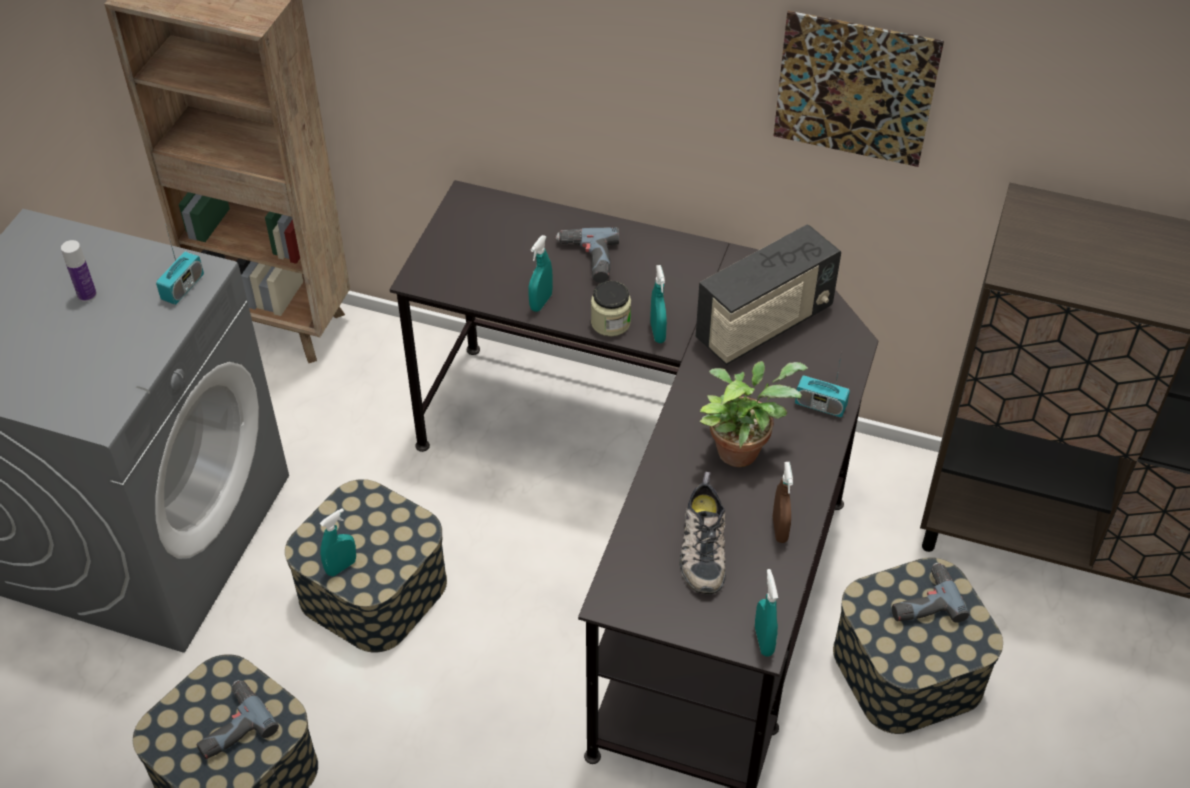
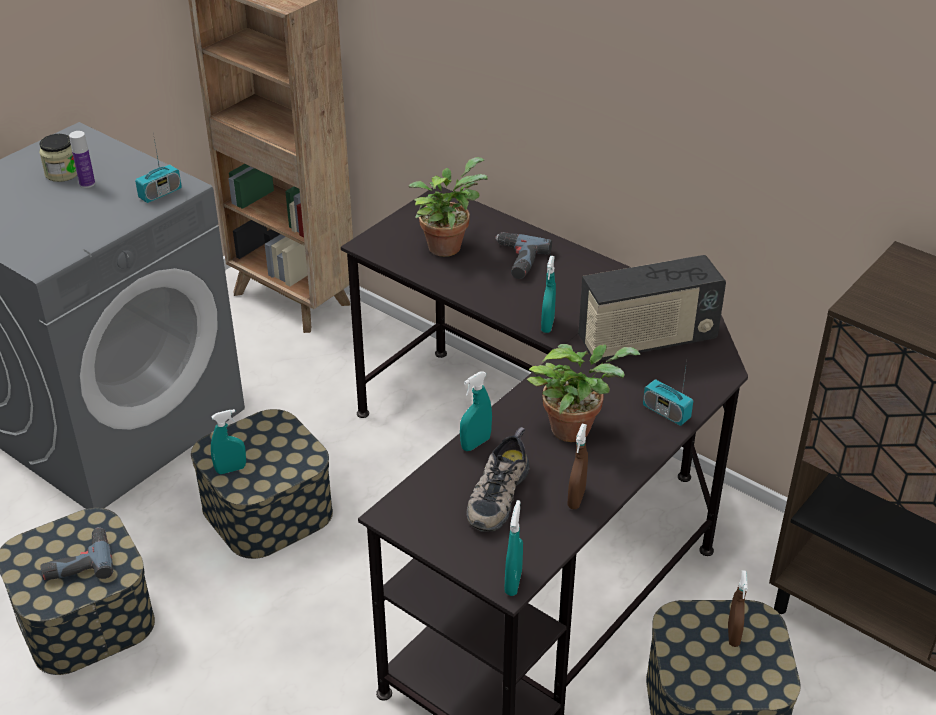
camera: 20 degrees right, 10 degrees down
turquoise spray bottle [528,235,553,312] -> turquoise spray bottle moved to [460,371,492,451]
jar [591,281,631,336] -> jar moved to [39,134,77,182]
picture [774,11,944,167] -> none
power drill [892,563,970,622] -> brown spray bottle [728,570,748,647]
none -> potted plant [409,157,488,257]

